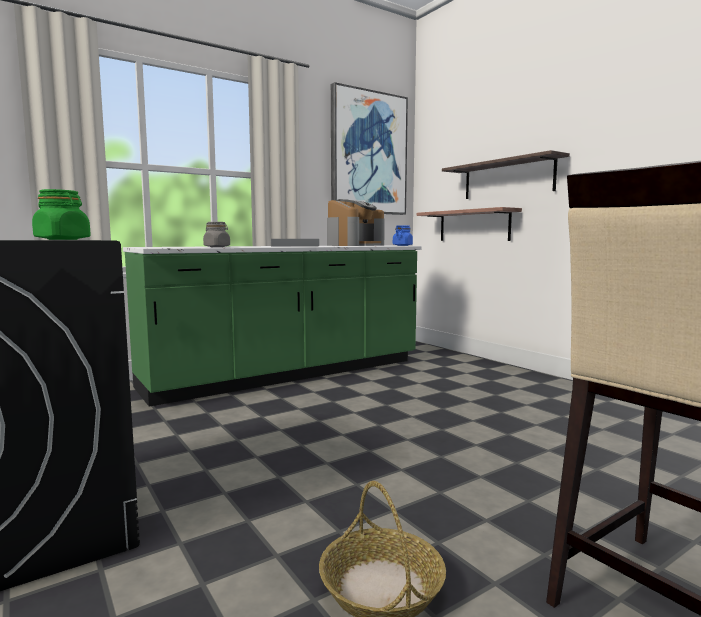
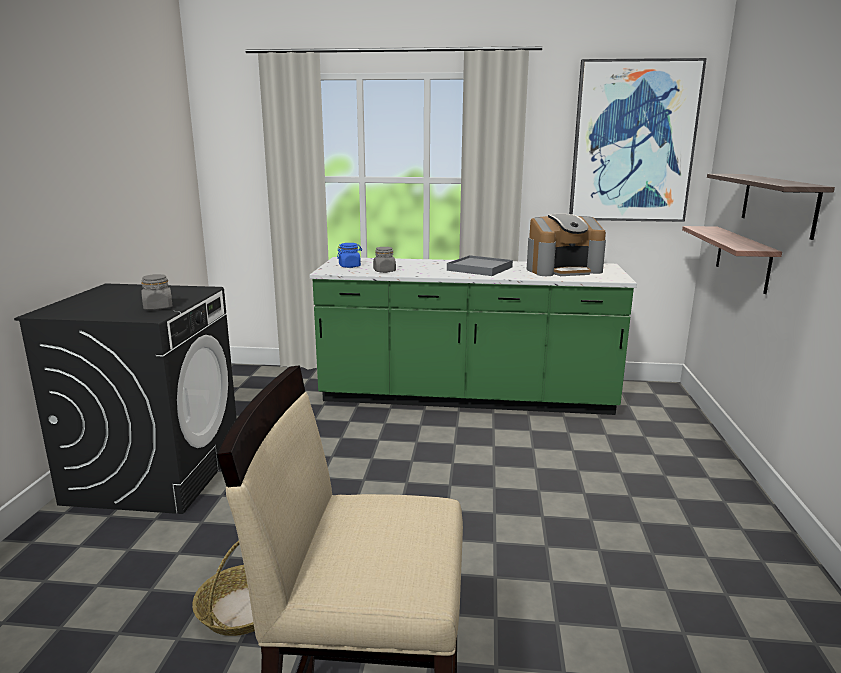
camera: 40 degrees right, 10 degrees up
green jar [32,189,91,240] -> grey jar [141,274,173,310]
blue jar [393,225,413,246] -> blue jar moved to [337,243,362,268]

